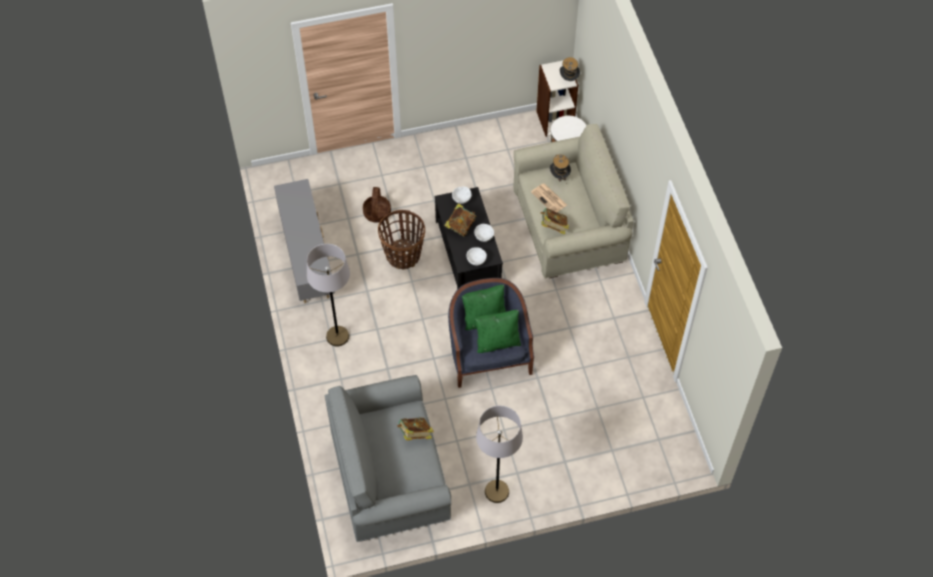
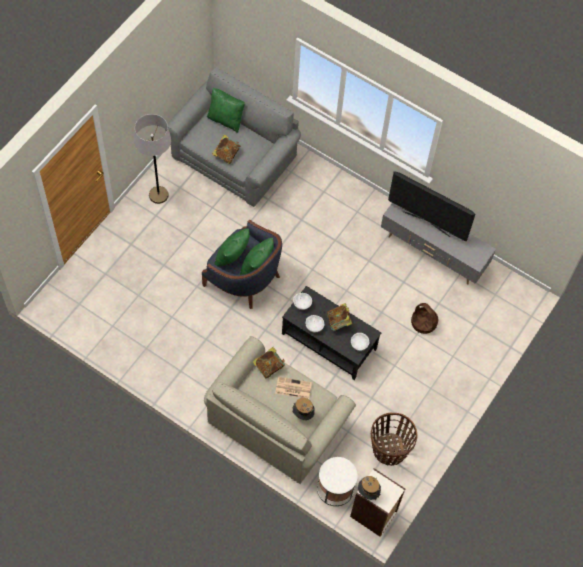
camera: 135 degrees right, 5 degrees up
grey floor lamp [307,244,350,346] -> none
basket [378,210,425,270] -> basket moved to [371,413,417,466]
none -> green pillow [207,88,245,133]
none -> television [388,171,475,241]

